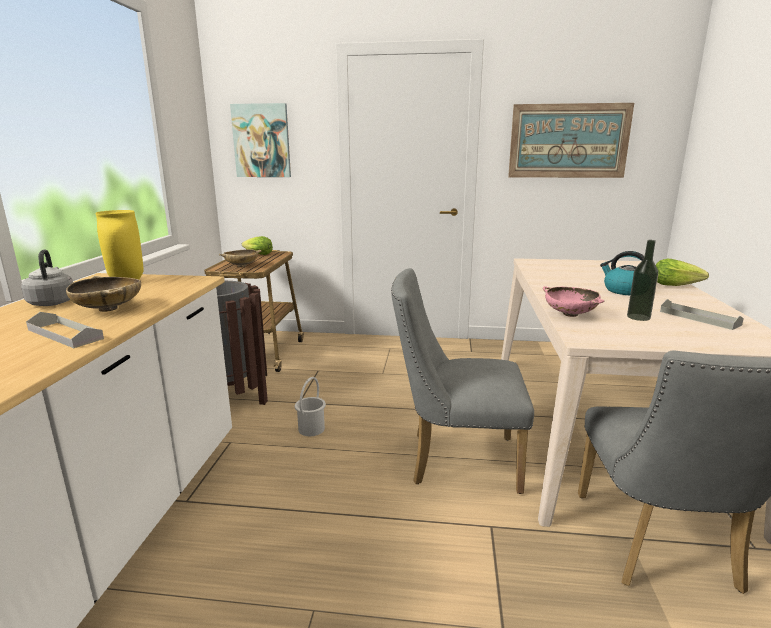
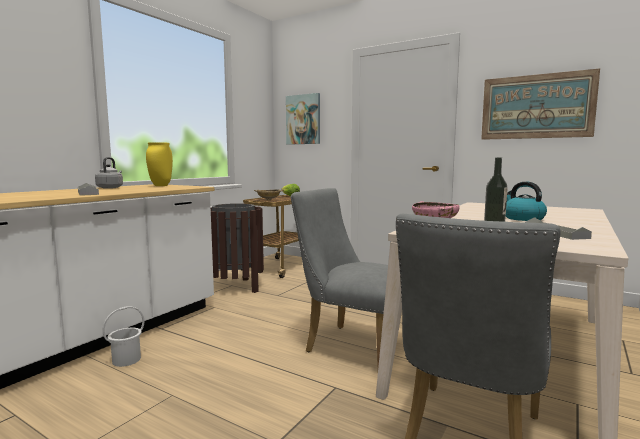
camera: 25 degrees right, 10 degrees down
beige bowl [66,276,141,312] -> none
white bucket [295,377,326,436] -> white bucket moved to [102,306,144,367]
lettuce [656,259,709,286] -> none

